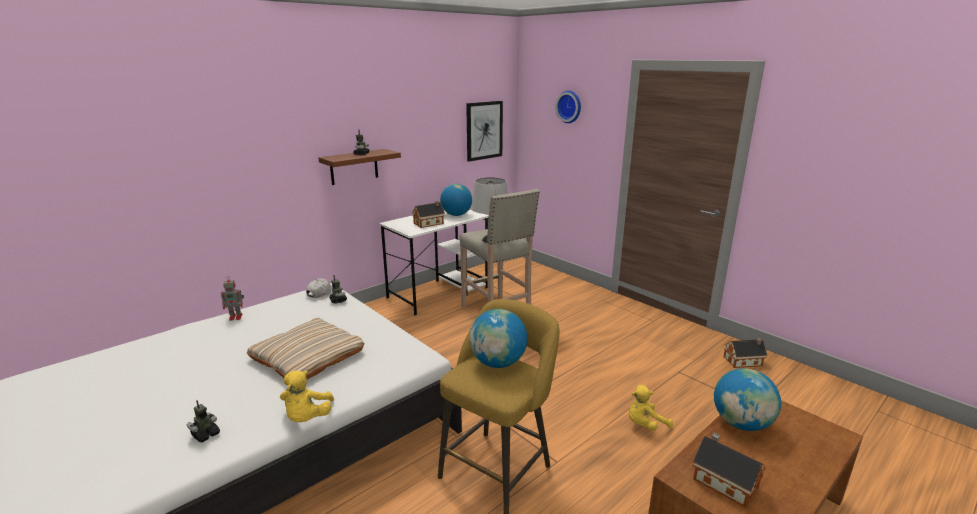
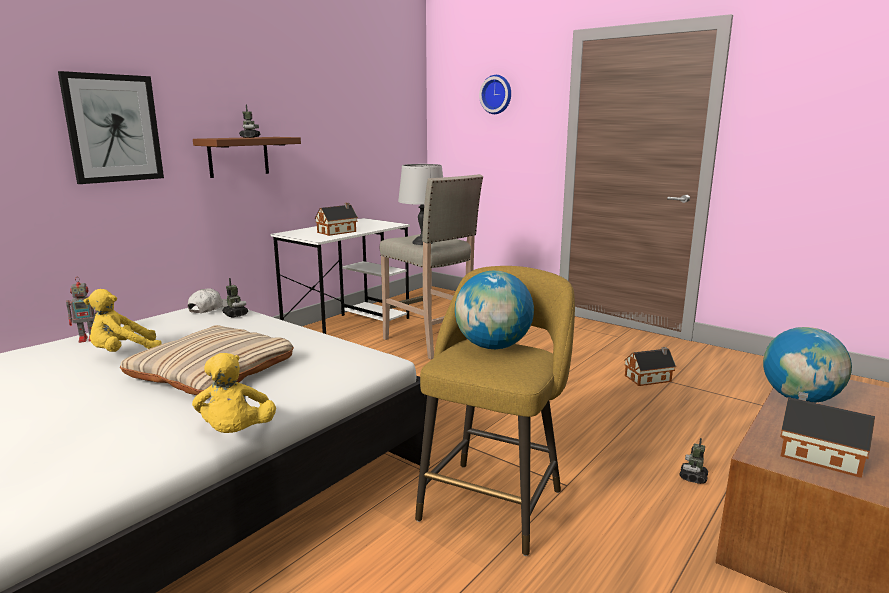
camera: 10 degrees left, 5 degrees down
toy robot [187,400,220,442] -> toy robot moved to [679,438,708,484]
globe [440,184,472,216] -> none
picture [466,101,503,162] -> picture moved to [58,71,164,184]
yellow plush toy [629,385,673,431] -> yellow plush toy moved to [84,289,162,352]
toy house [724,338,768,368] -> toy house moved to [624,347,676,386]

